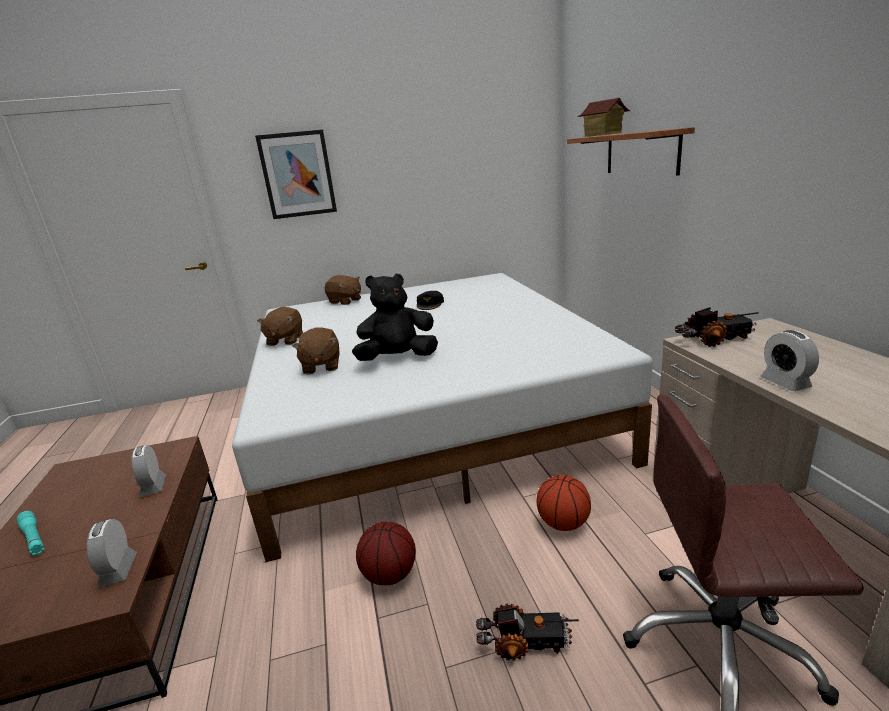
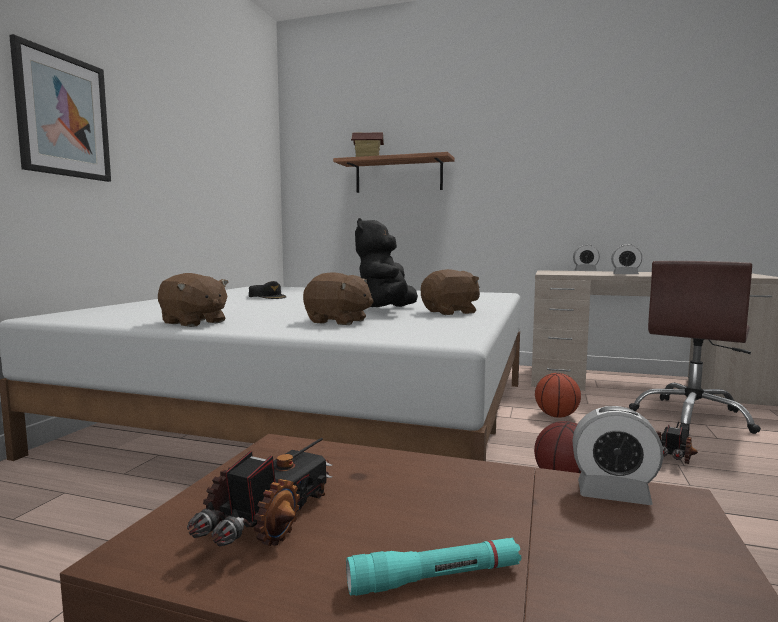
camera: 60 degrees left, 15 degrees down
alarm clock [131,445,166,497] -> alarm clock moved to [573,244,600,271]
brown plush toy [325,275,361,305] -> brown plush toy moved to [421,269,480,315]
toy truck [675,307,759,347] -> toy truck moved to [187,438,333,546]

